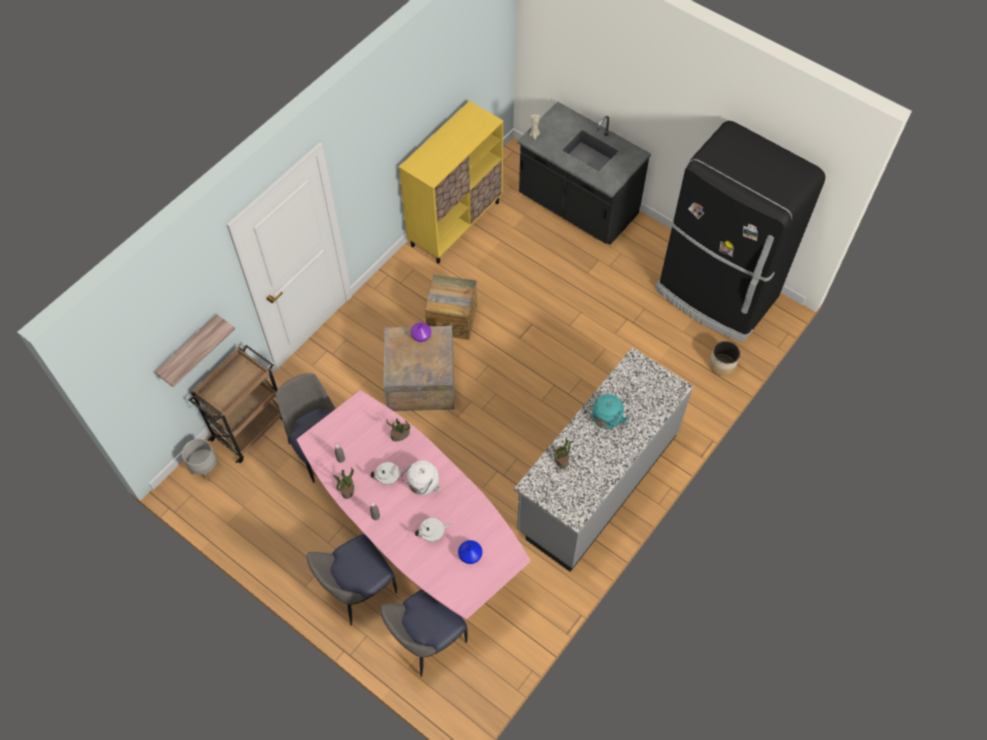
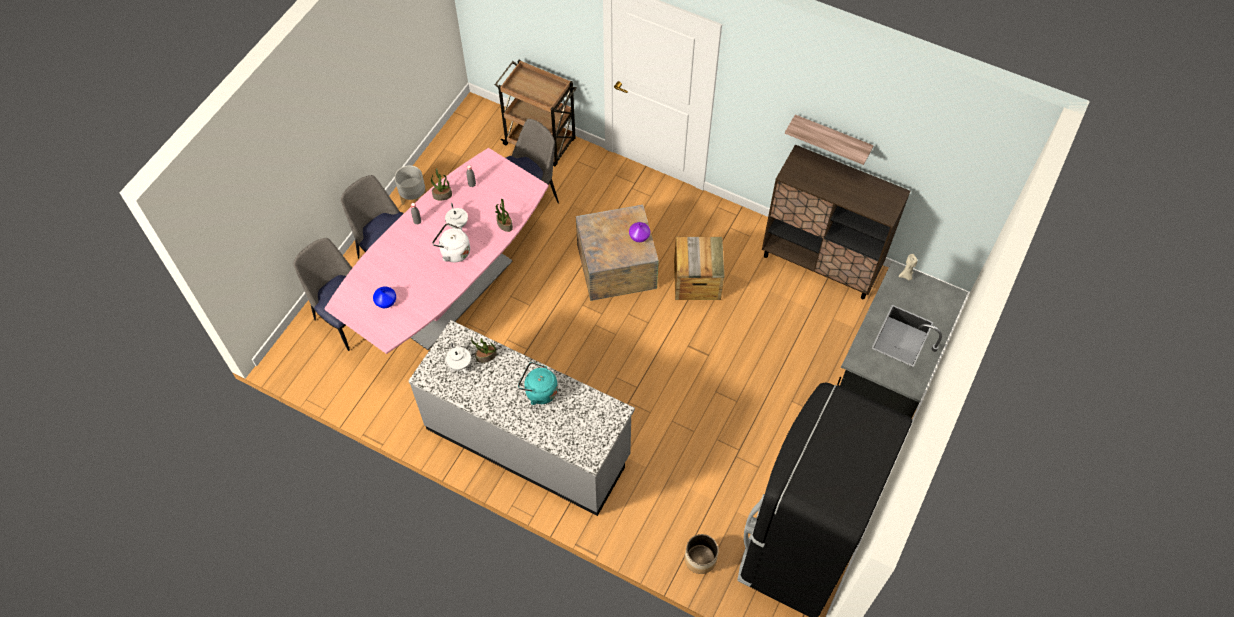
camera: 80 degrees right, 0 degrees up
shelf [155,315,235,387] -> shelf moved to [785,115,874,165]
grey planter [182,439,220,482] -> grey planter moved to [395,165,426,205]
yellow cabinet [399,101,503,264] -> brown cabinet [762,145,911,299]
white teapot [415,518,450,542] -> white teapot moved to [446,343,471,373]

